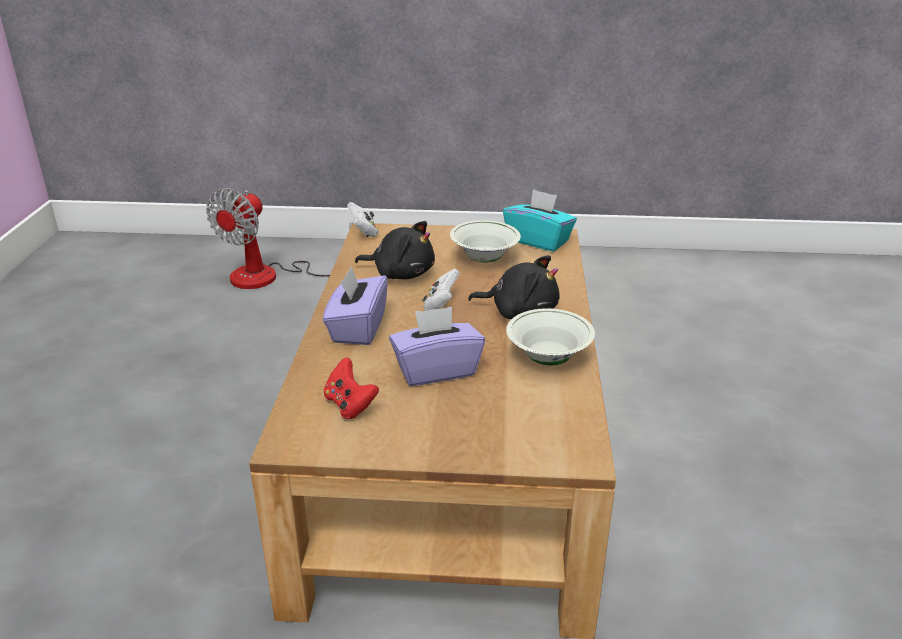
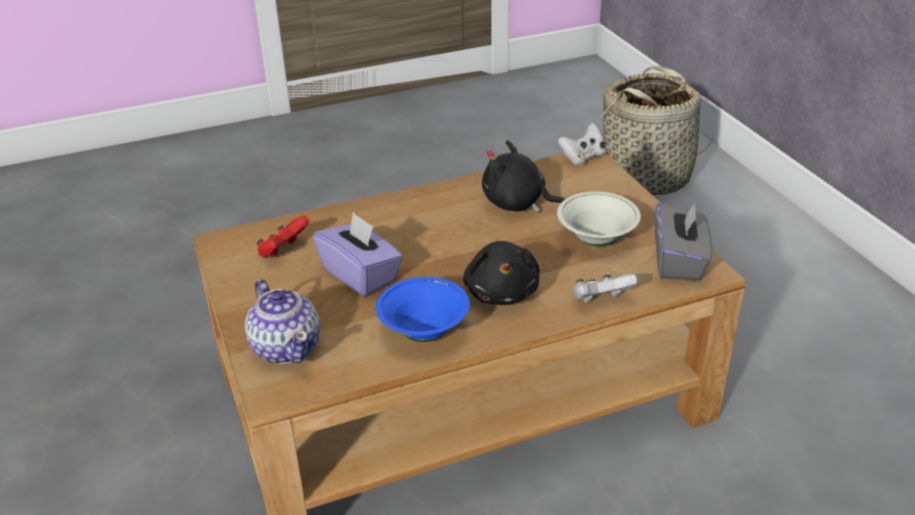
camera: 65 degrees right, 5 degrees up
fan [206,188,352,289] -> basket [601,66,718,195]
purple tissue box [323,266,388,345] -> none
black plush toy [355,221,435,279] -> black plush toy turned 120 degrees clockwise [482,140,565,213]
white game controller [422,269,460,311] -> white game controller moved to [574,274,638,303]
turquoise tissue box [503,189,577,252] -> grey tissue box [655,200,713,280]
white bowl [506,308,595,365] -> blue bowl [376,277,470,342]
none -> teapot [245,280,320,364]

